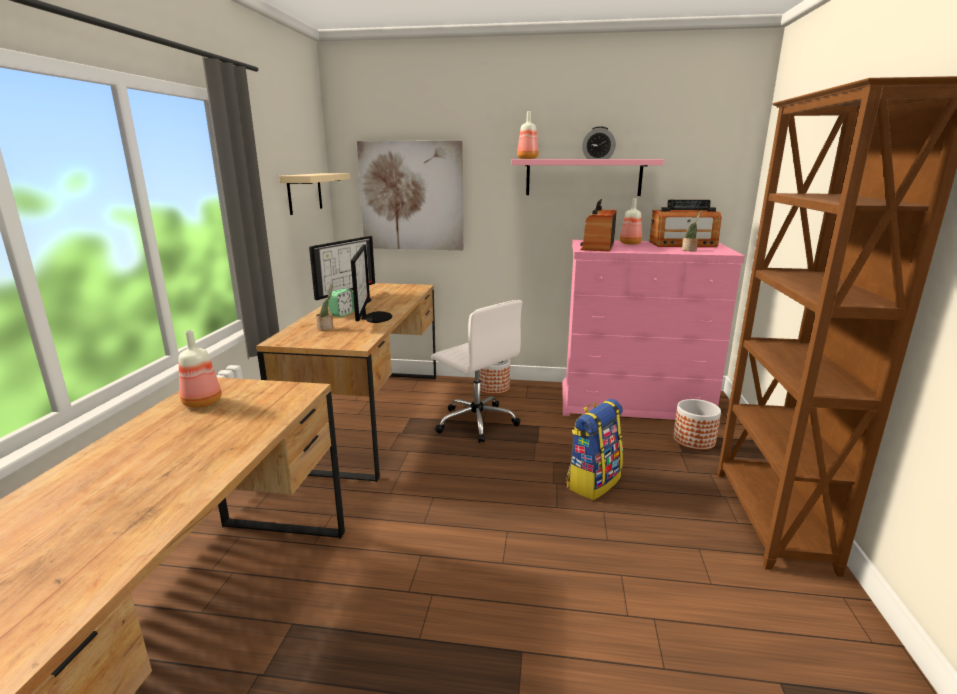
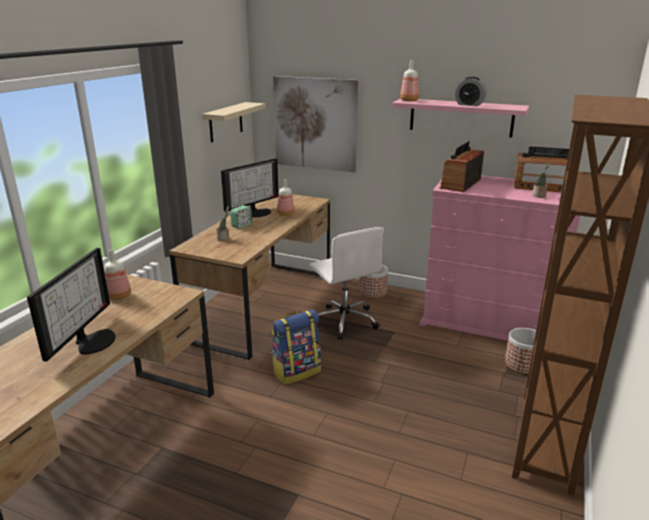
camera: 15 degrees right, 5 degrees up
monitor [351,244,392,323] -> monitor moved to [27,248,116,362]
backpack [566,399,623,500] -> backpack moved to [272,310,321,385]
bottle [620,198,642,245] -> bottle moved to [277,179,295,216]

